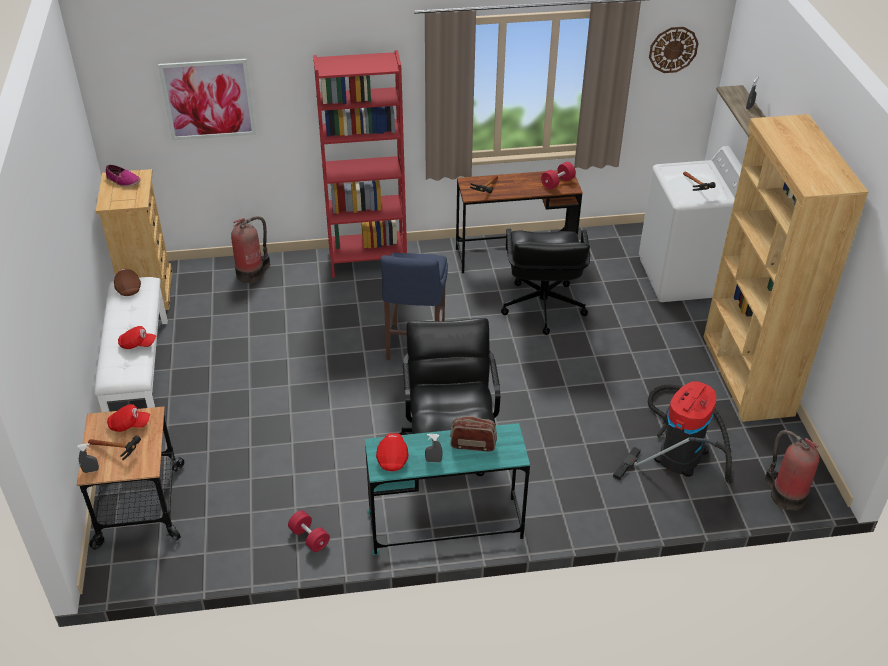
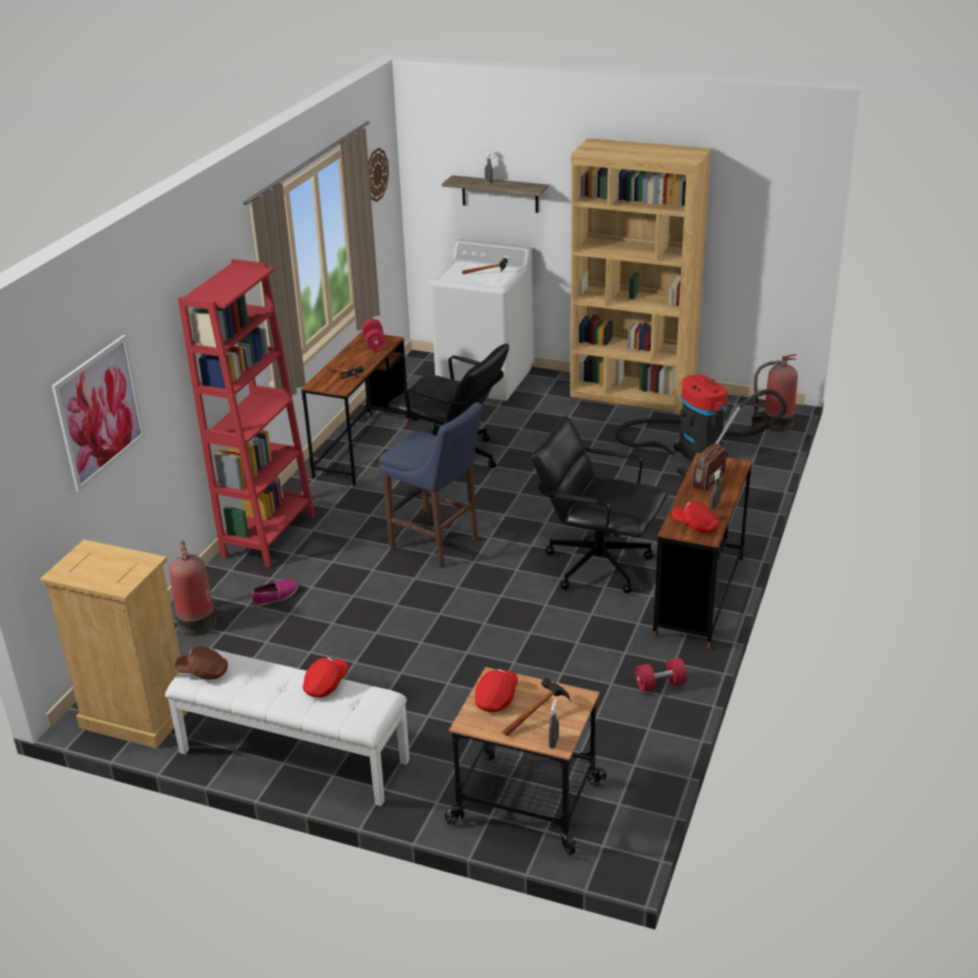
camera: 60 degrees left, 10 degrees down
shoe [106,165,141,187] -> shoe moved to [252,579,298,606]
turquoise desk [365,423,530,555] -> brown desk [653,453,752,649]

